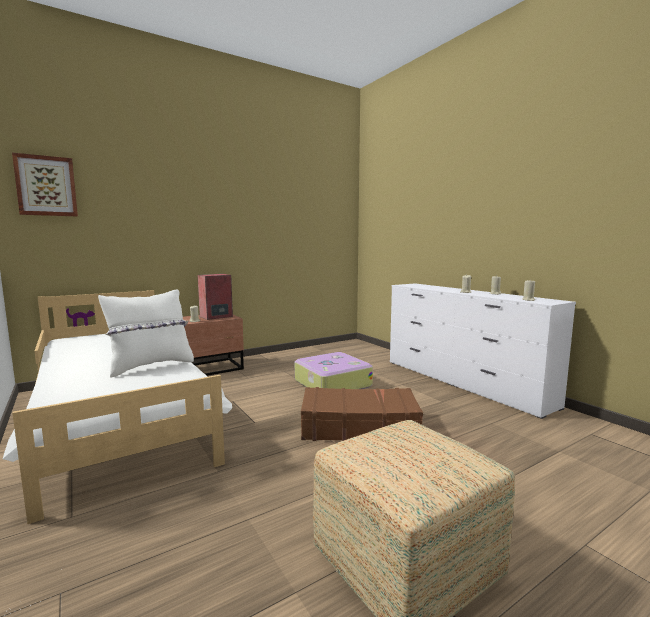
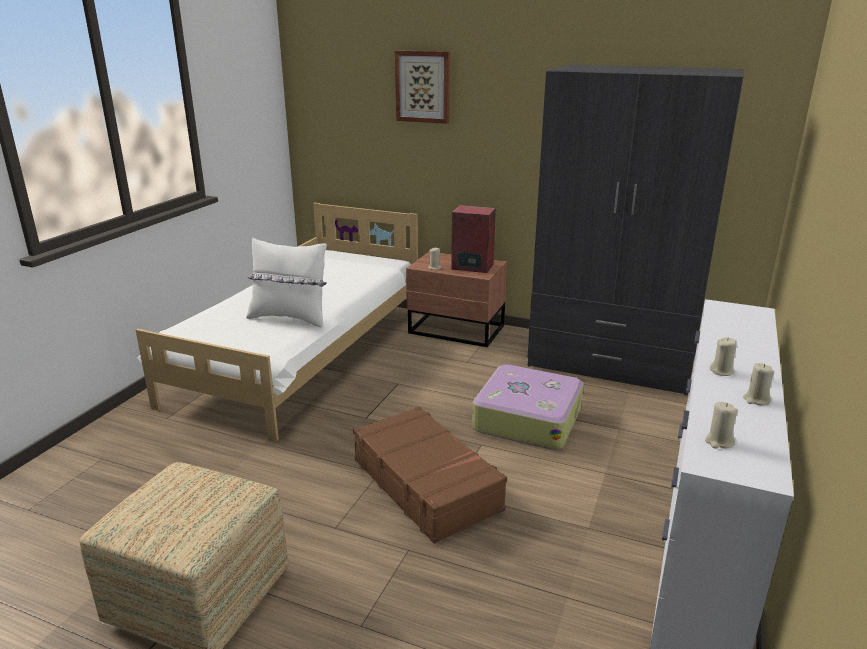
camera: 55 degrees right, 15 degrees up
picture [12,153,78,217] -> picture moved to [395,50,450,124]
none -> grey wardrobe [527,65,744,395]

